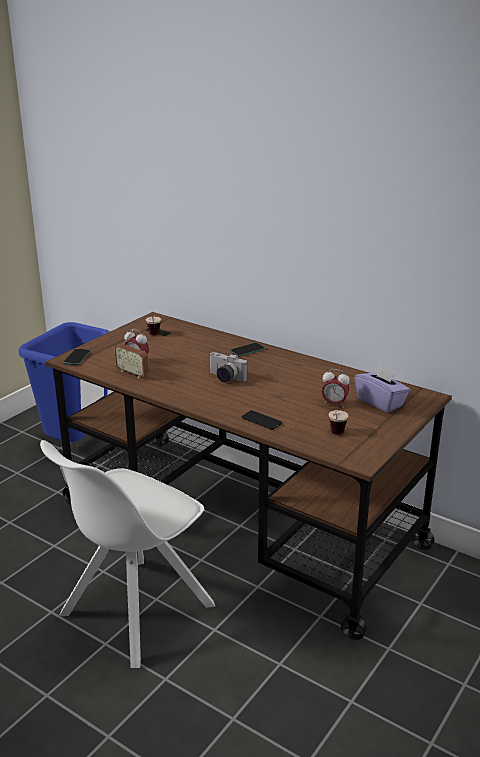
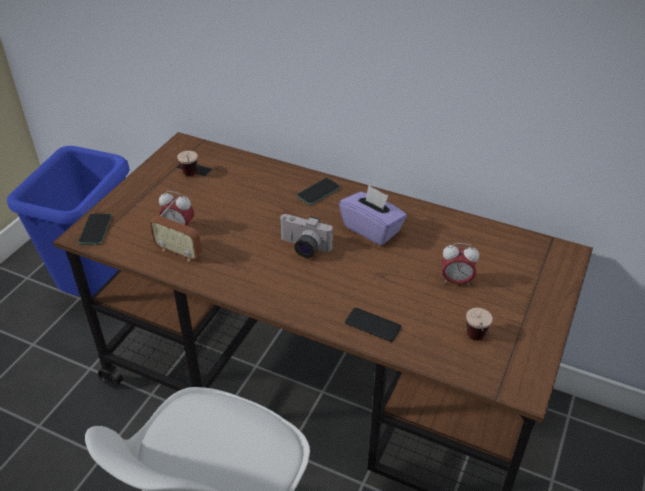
camera: 10 degrees left, 15 degrees up
purple tissue box [354,363,410,412] -> purple tissue box moved to [339,185,407,246]

